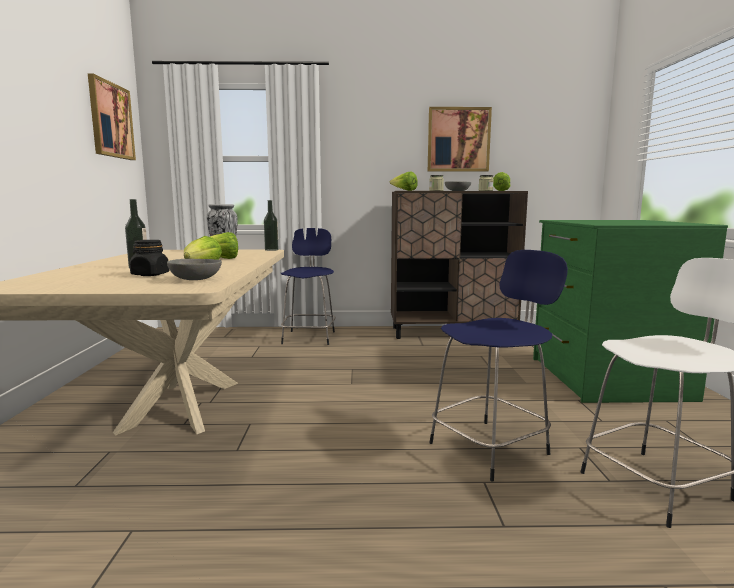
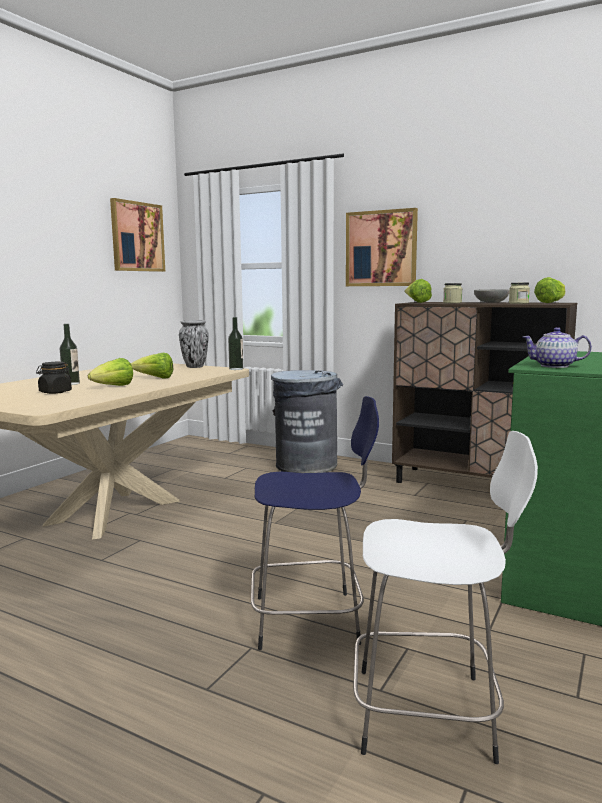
camera: 30 degrees right, 0 degrees up
grey bowl [167,259,222,280] -> none
blue stool [280,228,336,345] -> grey trash can [271,370,343,473]
picture [428,107,492,172] -> picture moved to [346,208,418,286]
none -> teapot [522,327,592,368]

